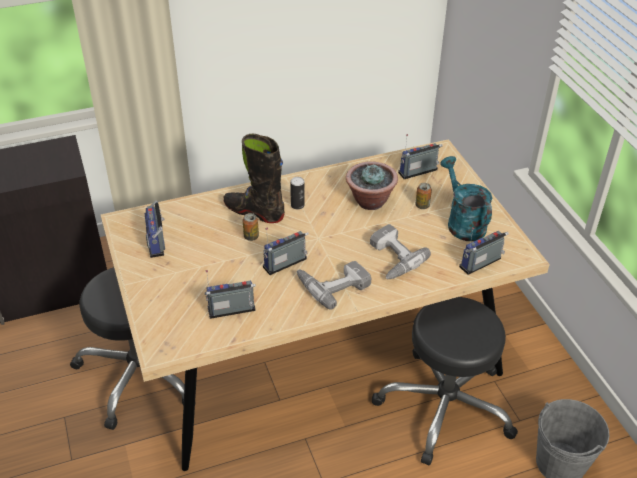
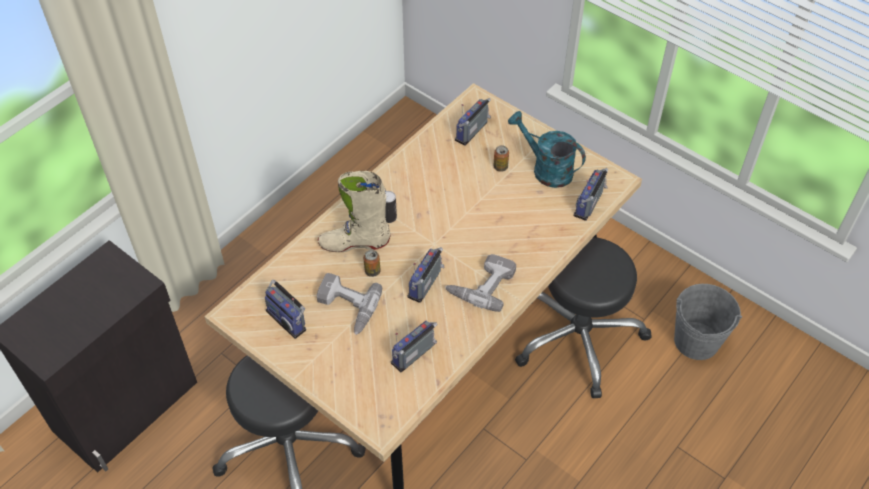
camera: 30 degrees left, 10 degrees up
black boot [224,134,285,223] -> beige boot [318,171,391,252]
potted plant [346,161,398,210] -> none
power drill [370,224,431,279] -> power drill moved to [317,273,382,335]

